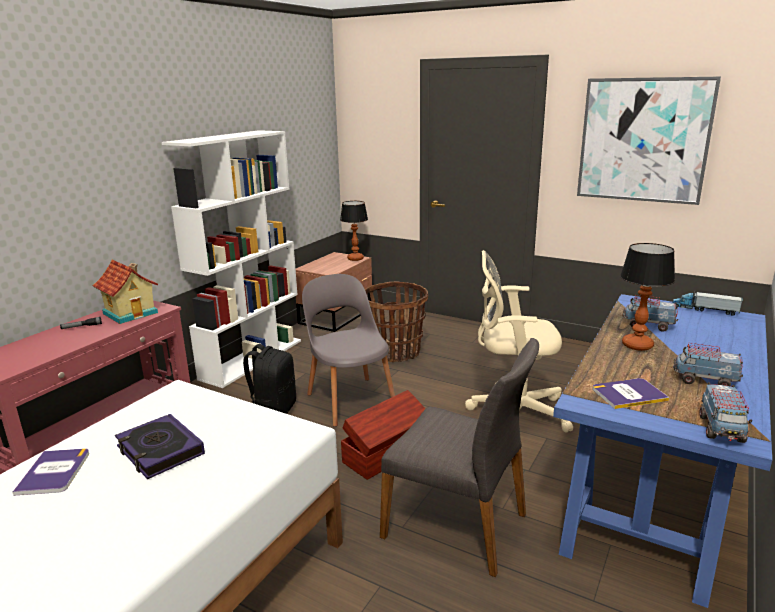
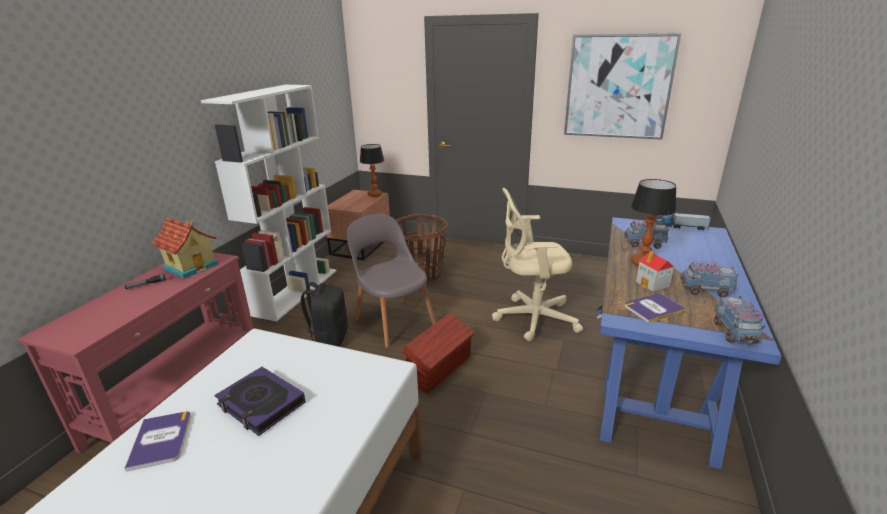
camera: 10 degrees left, 5 degrees up
grey chair [380,338,539,577] -> none
none -> toy house [636,251,674,292]

